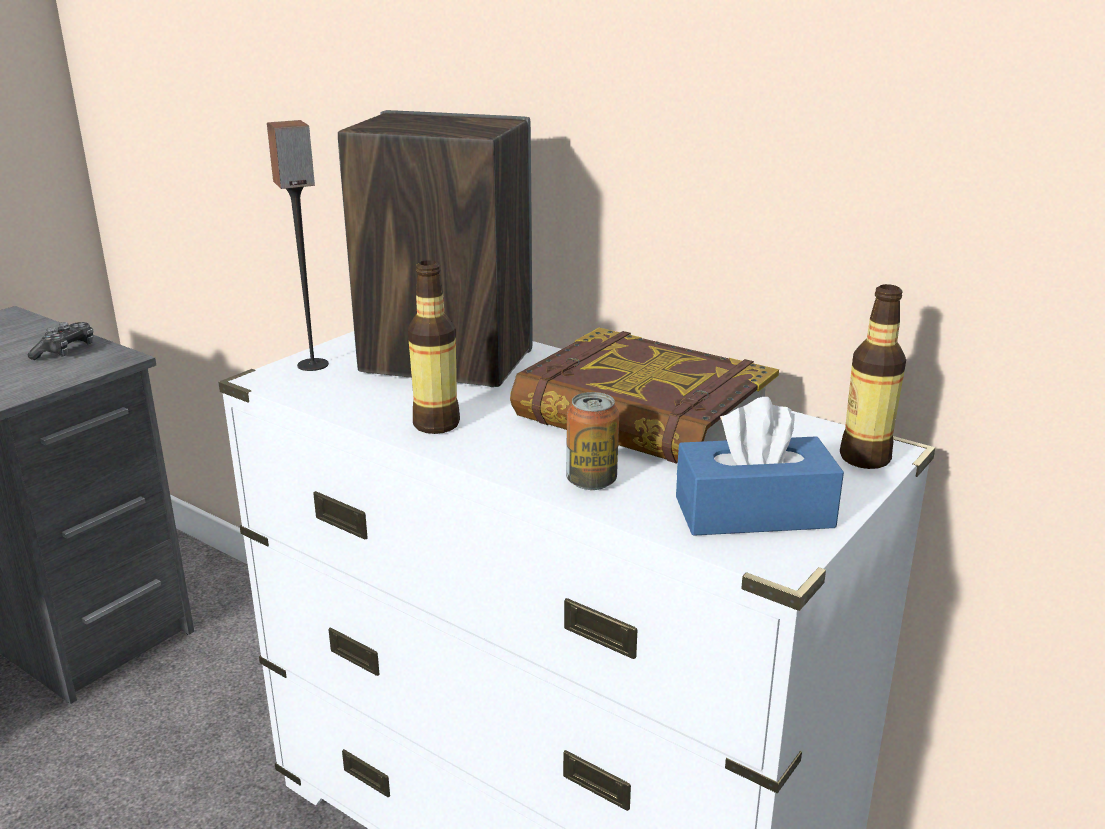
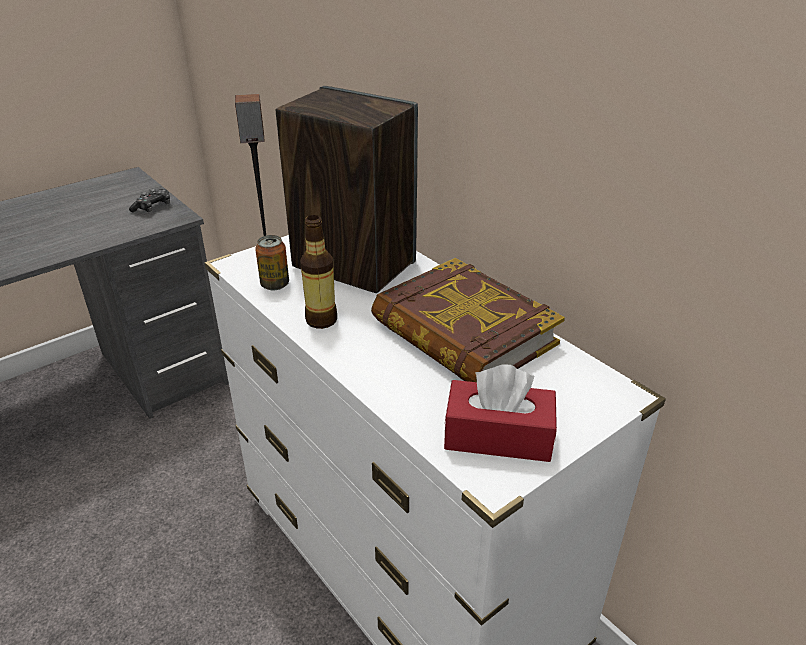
camera: 15 degrees right, 10 degrees up
can [566,392,619,490] -> can moved to [255,235,289,291]
blue tissue box [676,397,844,536] -> red tissue box [444,365,557,462]
bottle [840,284,906,469] -> none

